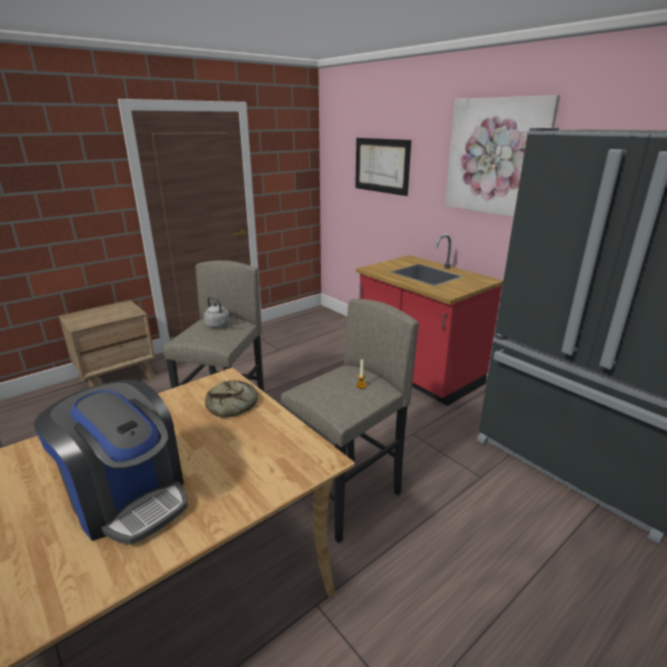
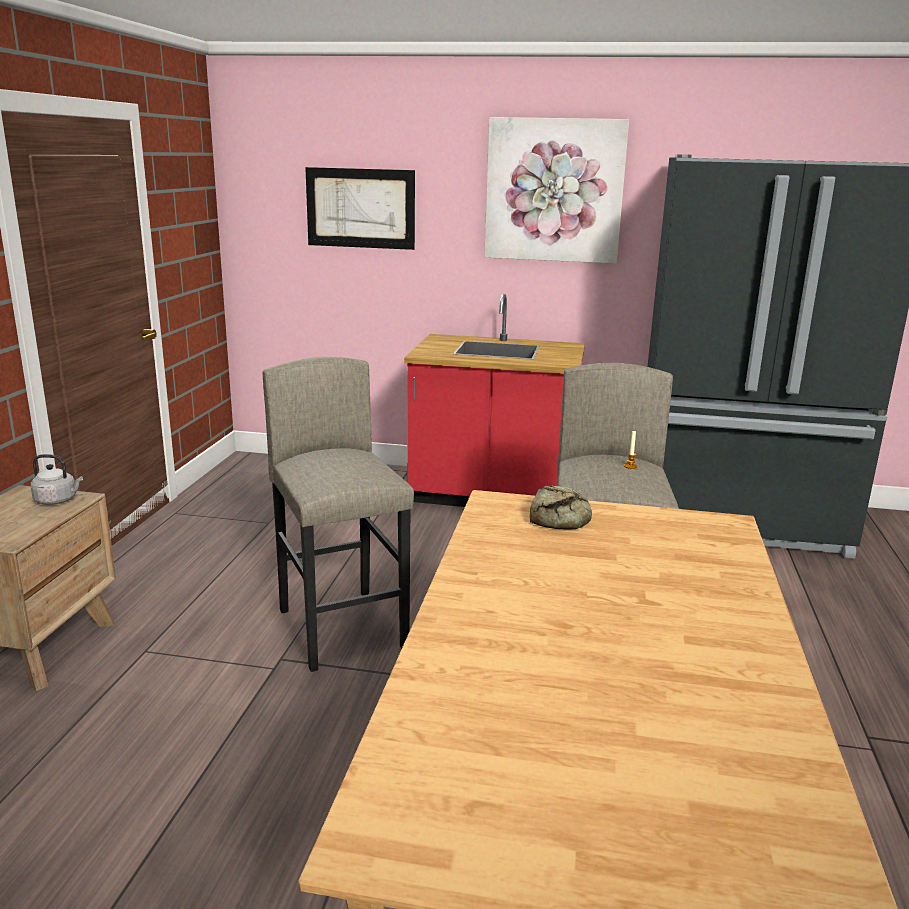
camera: 40 degrees left, 5 degrees down
coffee machine [34,380,188,545] -> none
grey kettle [204,296,230,328] -> grey kettle moved to [30,454,83,505]

